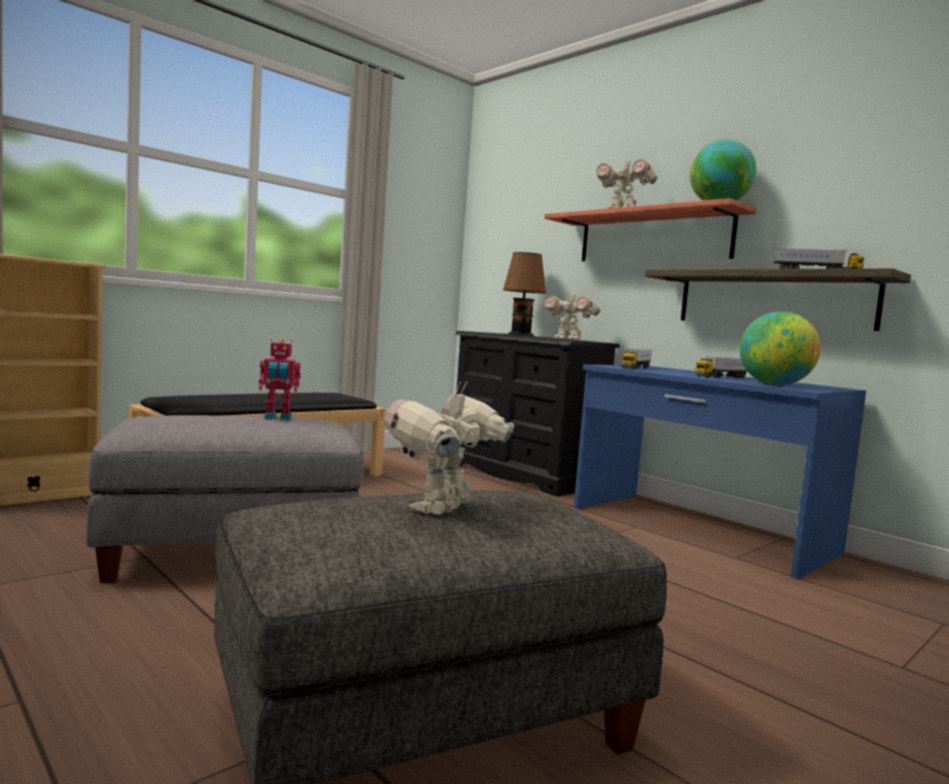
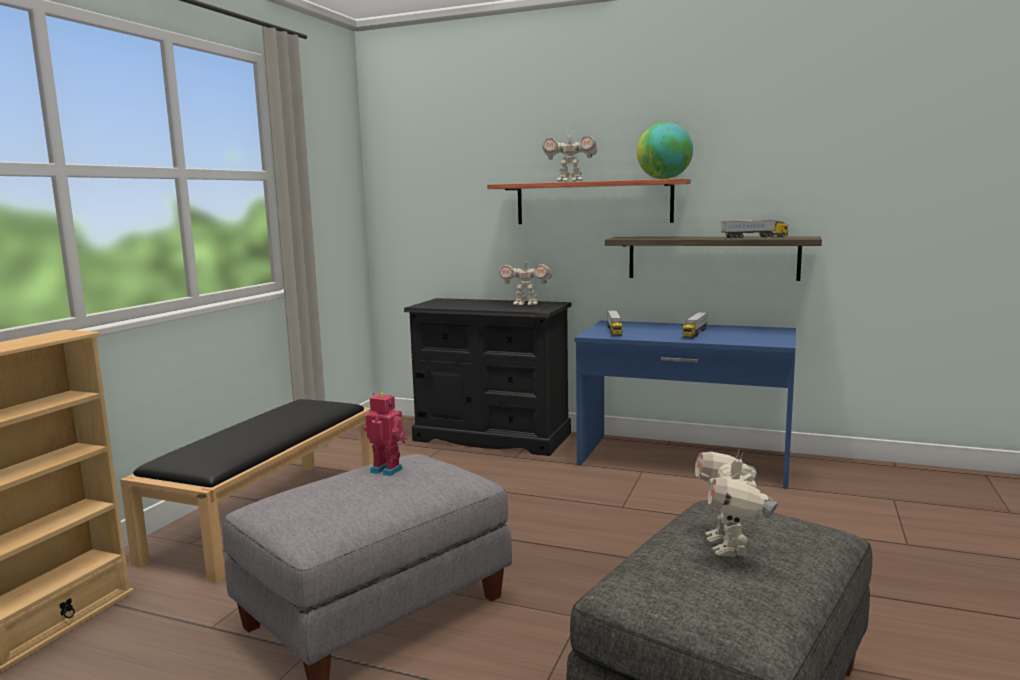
camera: 25 degrees left, 5 degrees up
toy robot [259,339,301,420] -> toy robot turned 120 degrees counterclockwise [364,393,407,476]
brown table lamp [503,252,546,337] -> none
globe [740,312,821,386] -> none

